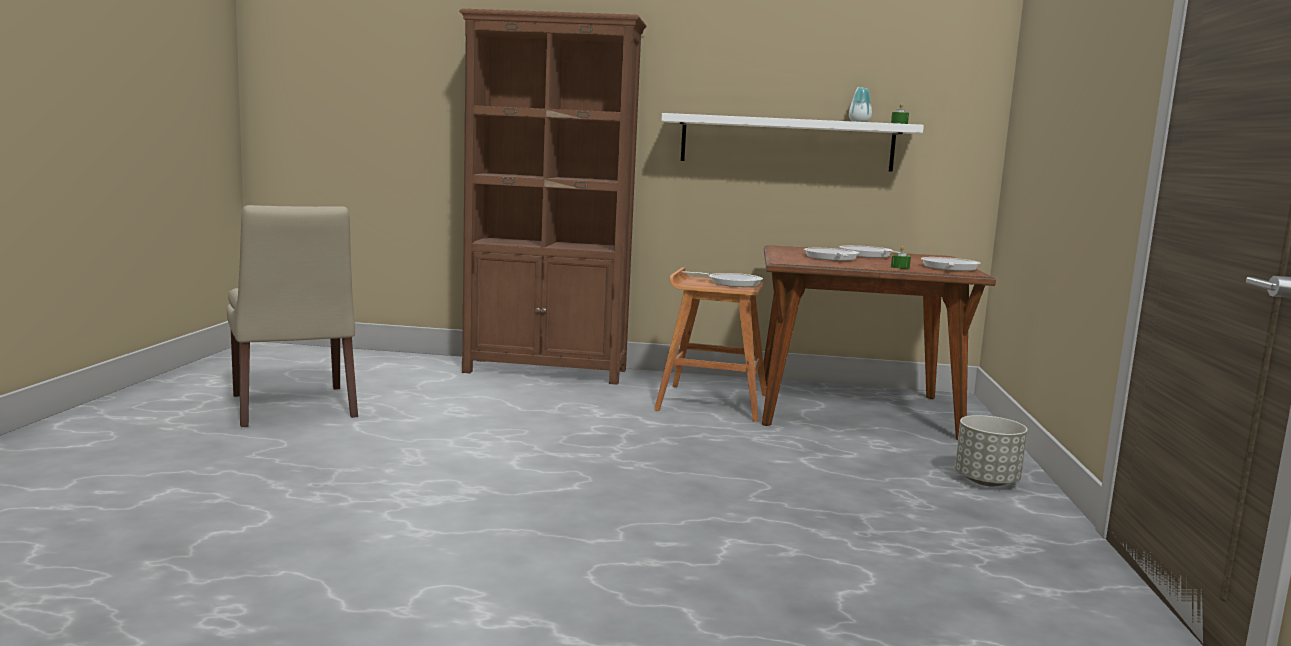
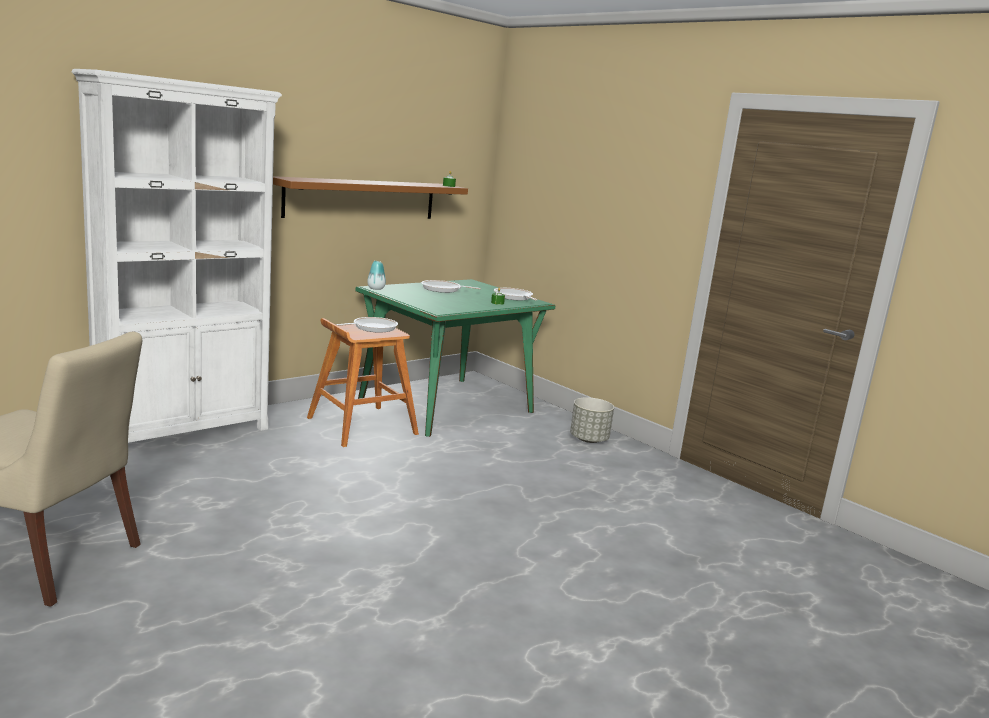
camera: 50 degrees left, 5 degrees up
brown bookcase [459,9,647,385] -> white bookcase [72,69,282,443]
white shelf [662,113,924,172] -> brown shelf [273,176,468,219]
brown dining table [762,245,996,440] -> green dining table [355,279,555,437]
frying pan [804,248,859,261] -> none
vase [849,87,872,122] -> vase moved to [367,261,386,290]

